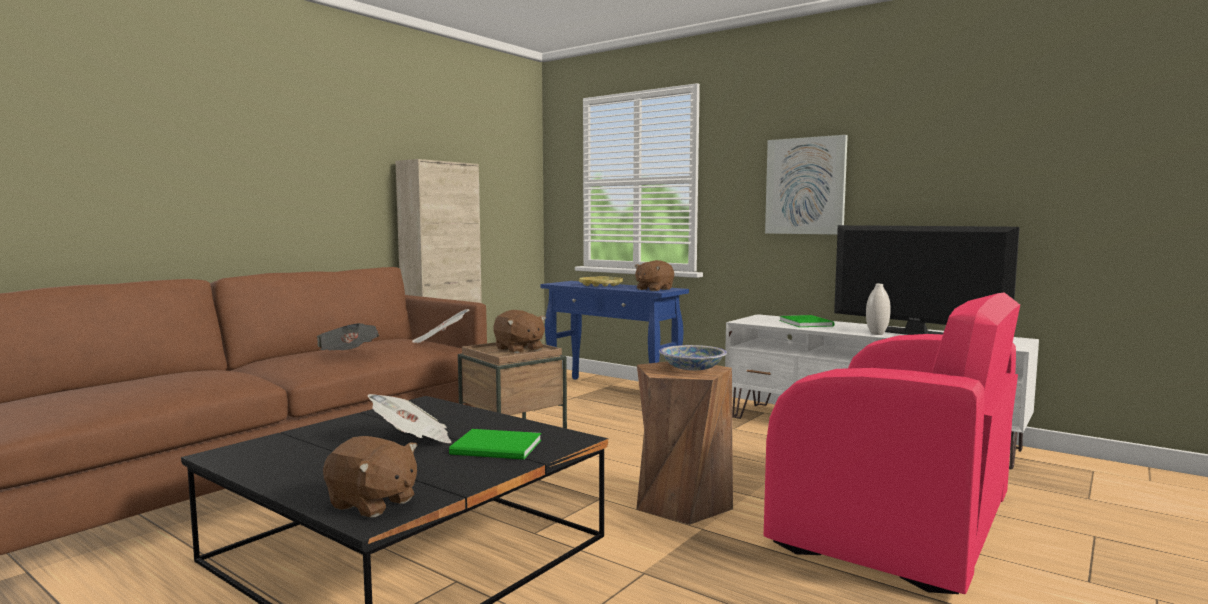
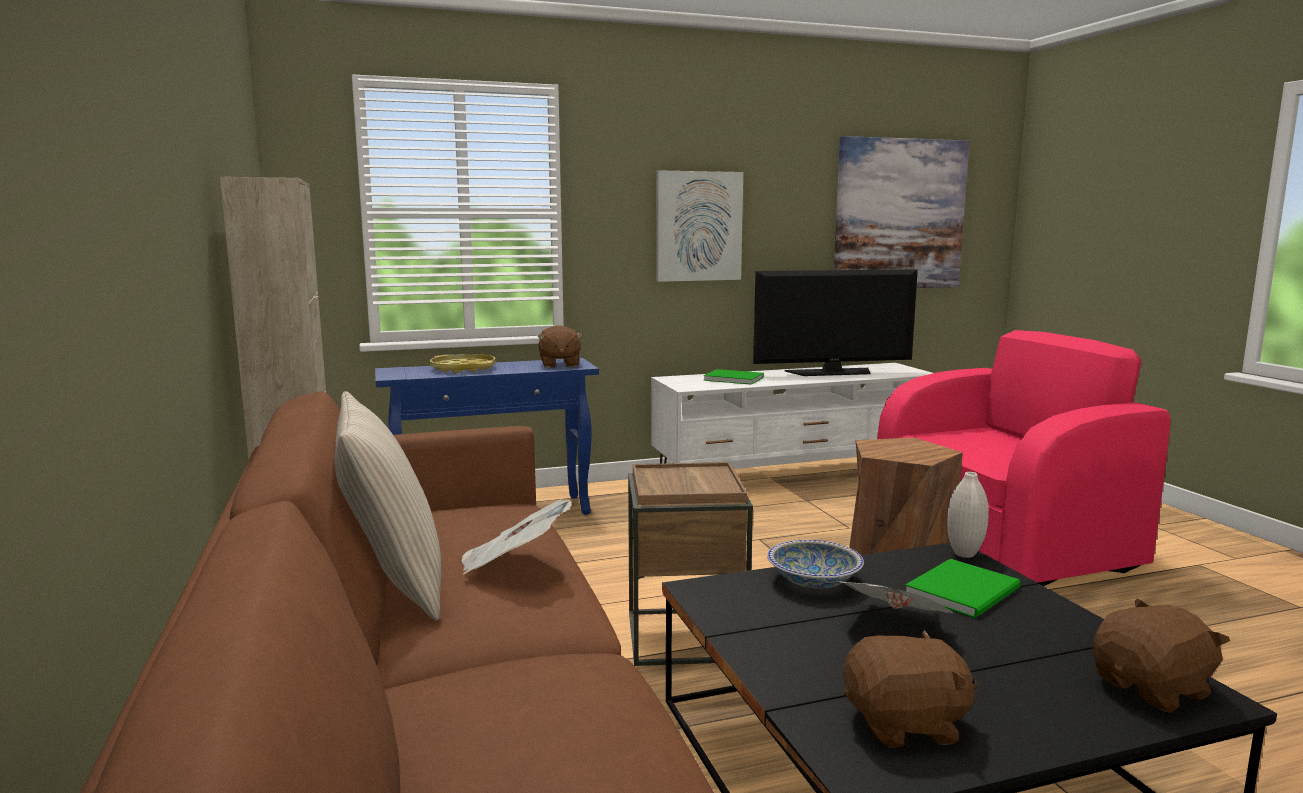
camera: 55 degrees left, 5 degrees up
newspaper [412,309,470,343] -> none
brown plush toy [493,310,546,353] -> brown plush toy moved to [843,630,977,748]
bowl [659,345,727,370] -> bowl moved to [767,540,864,588]
white vase [866,284,891,335] -> white vase moved to [947,472,989,558]
none -> beige pillow [335,391,441,621]
none -> picture [834,136,969,288]

